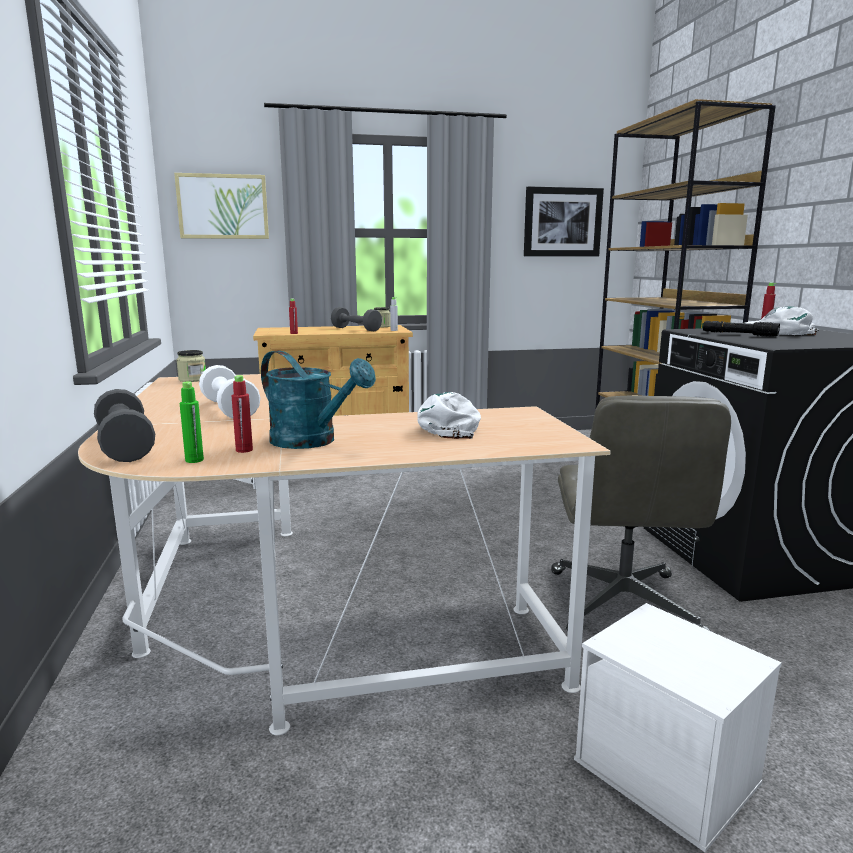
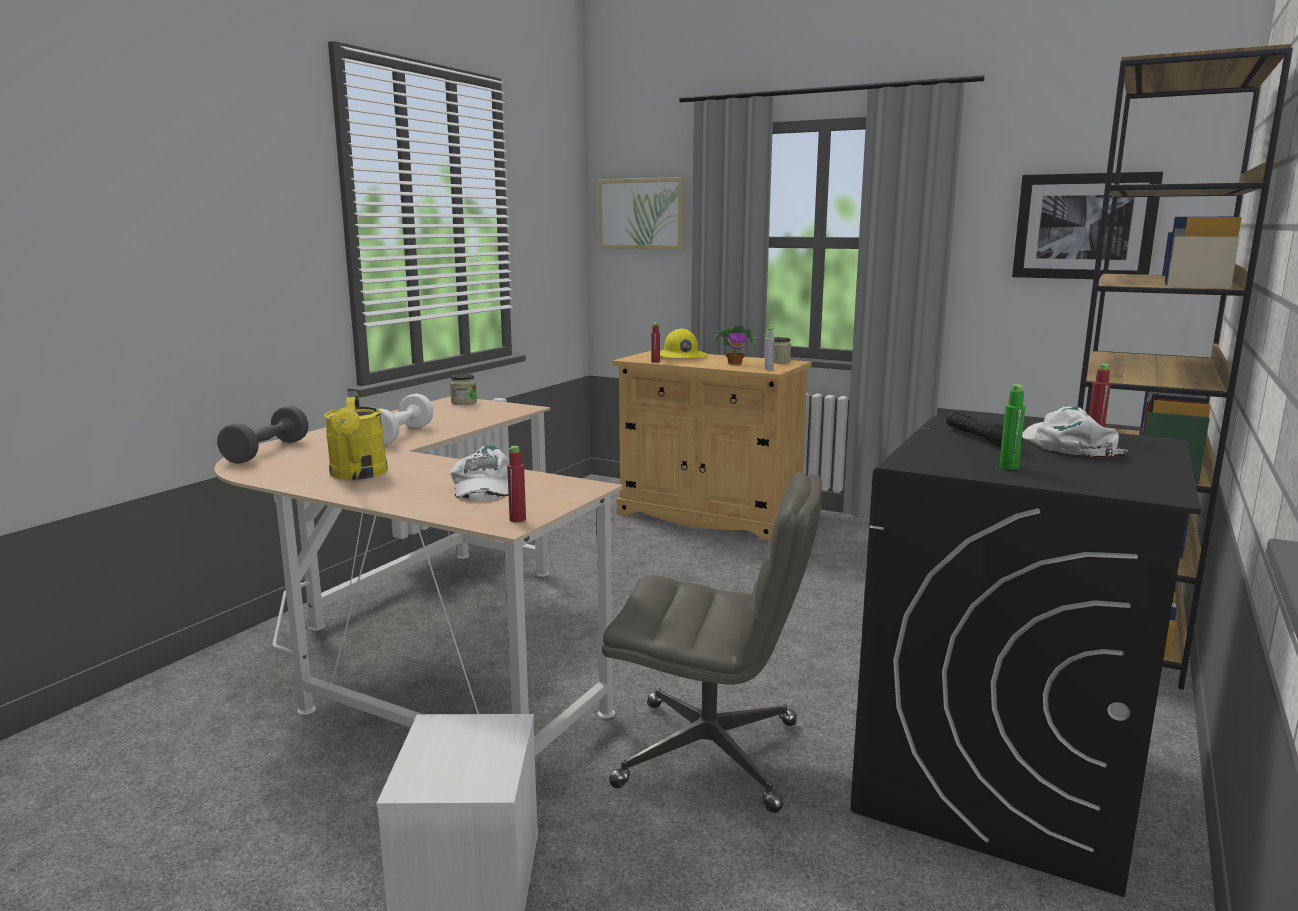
camera: 40 degrees right, 0 degrees up
green bottle [179,381,204,463] -> green bottle moved to [999,384,1025,470]
red bottle [232,375,253,453] -> red bottle moved to [507,446,526,522]
turquoise watering can [261,350,376,449] -> yellow watering can [324,391,388,480]
grey dumbbell [331,307,382,331] -> potted plant [714,325,758,364]
white cap [417,392,481,439] -> white cap turned 120 degrees clockwise [450,444,510,501]
grey office chair [551,395,731,632] -> grey office chair turned 120 degrees counterclockwise [602,472,822,813]
none -> yellow hard hat [660,328,707,358]

